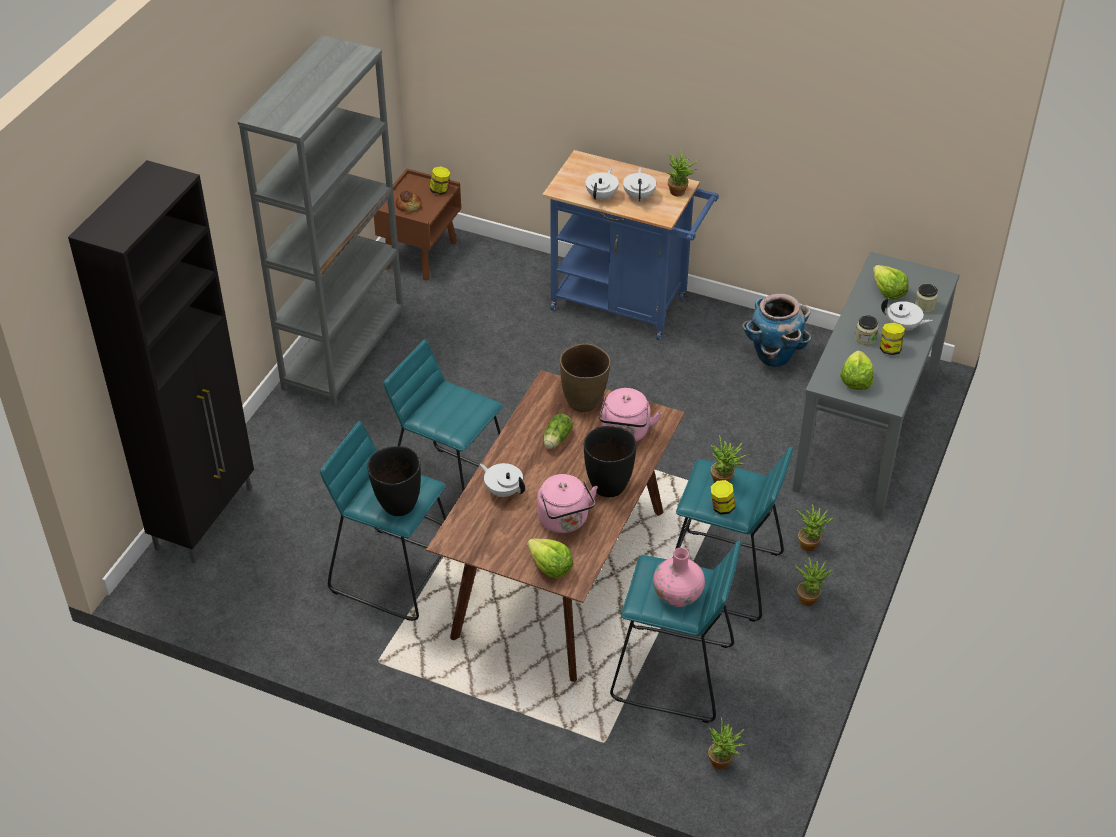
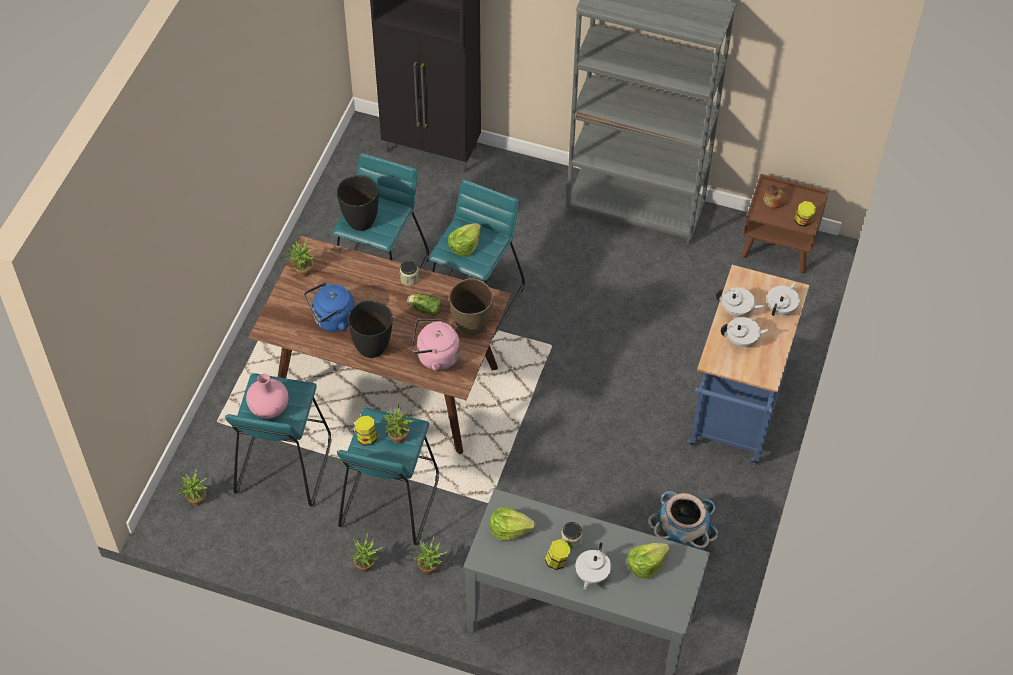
camera: 85 degrees right, 10 degrees up
white teapot [480,463,525,497] -> white teapot moved to [767,282,800,316]
lettuce [527,538,573,578] -> lettuce moved to [448,223,481,256]
pink kettle [537,474,598,533] -> blue kettle [304,282,355,332]
potted plant [668,150,698,196] -> potted plant moved to [284,238,315,277]
jar [914,284,938,313] -> jar moved to [400,260,419,286]

